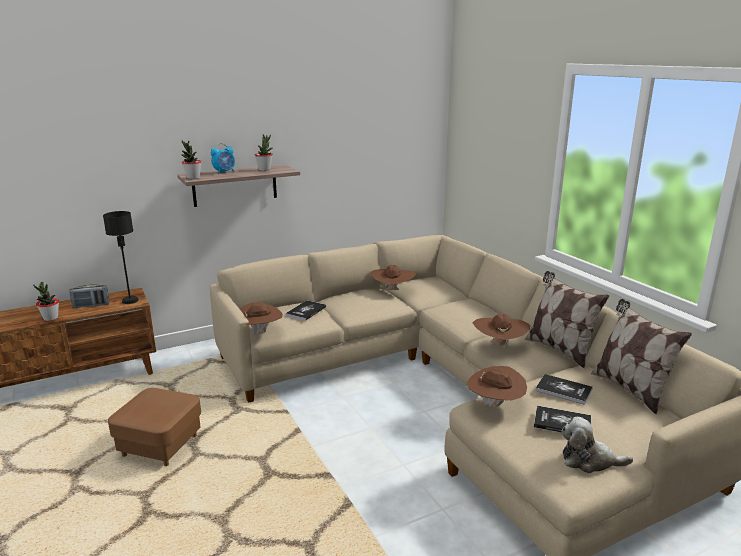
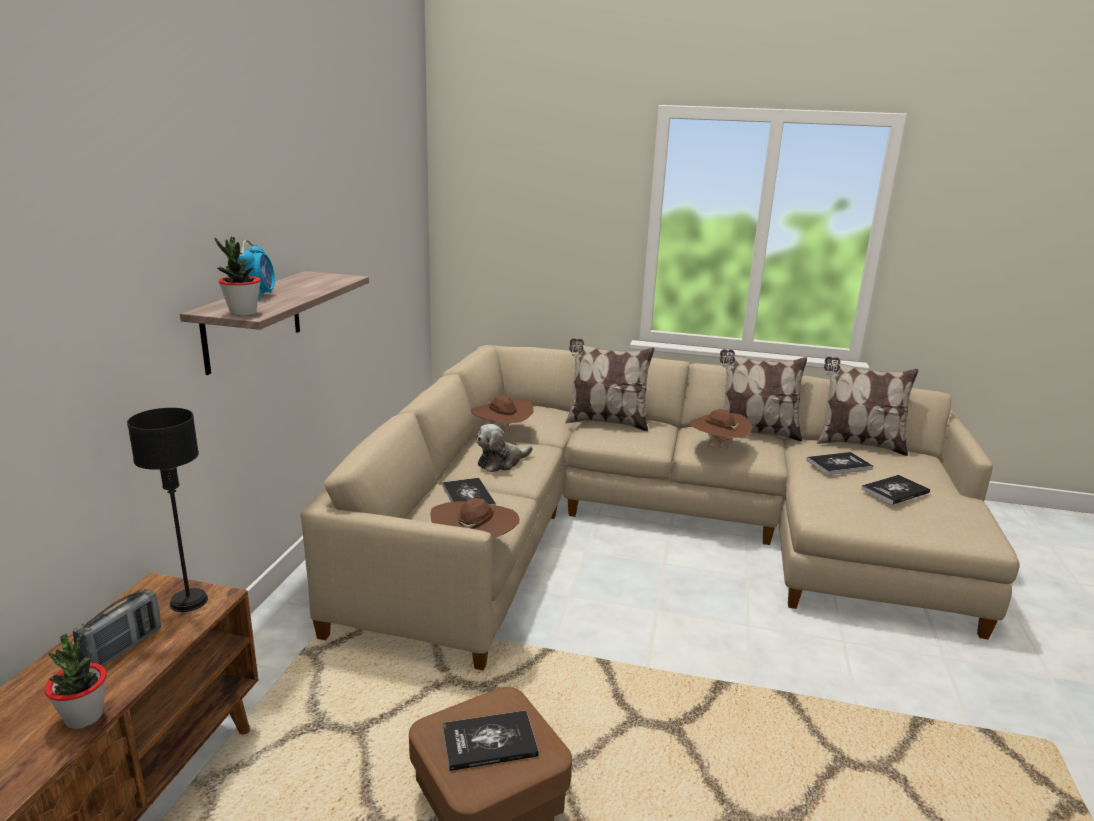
camera: 50 degrees left, 0 degrees up
potted plant [255,135,273,171] -> none
brown hat [467,366,527,408] -> none
plush toy [562,417,633,473] -> plush toy moved to [476,424,533,472]
none -> book [443,710,539,771]
none -> pillow [565,338,654,431]

